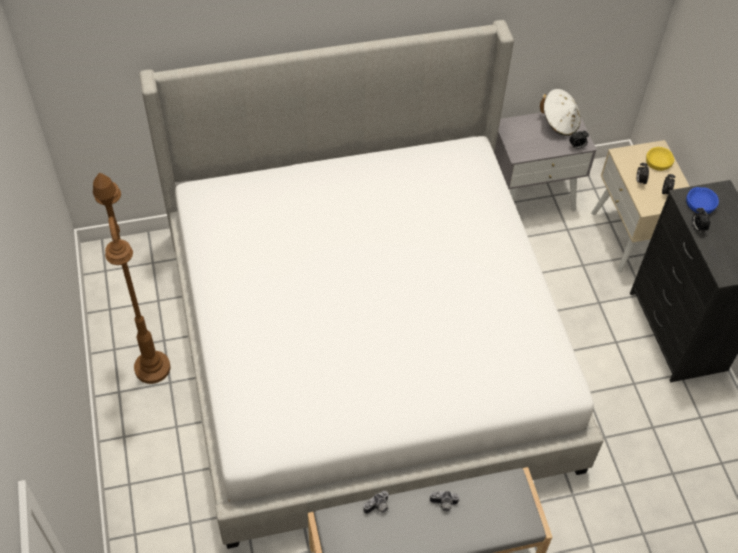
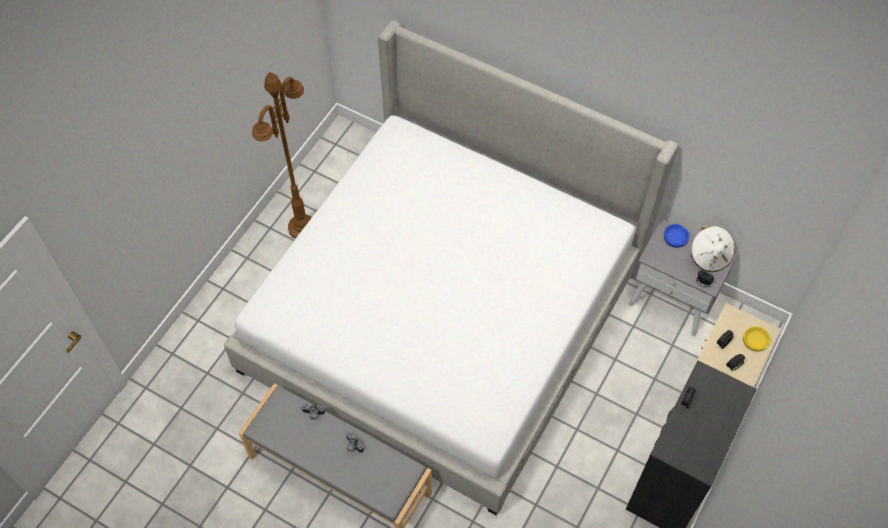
camera: 45 degrees right, 5 degrees up
blue bowl [686,187,719,214] -> blue bowl moved to [664,224,689,248]

